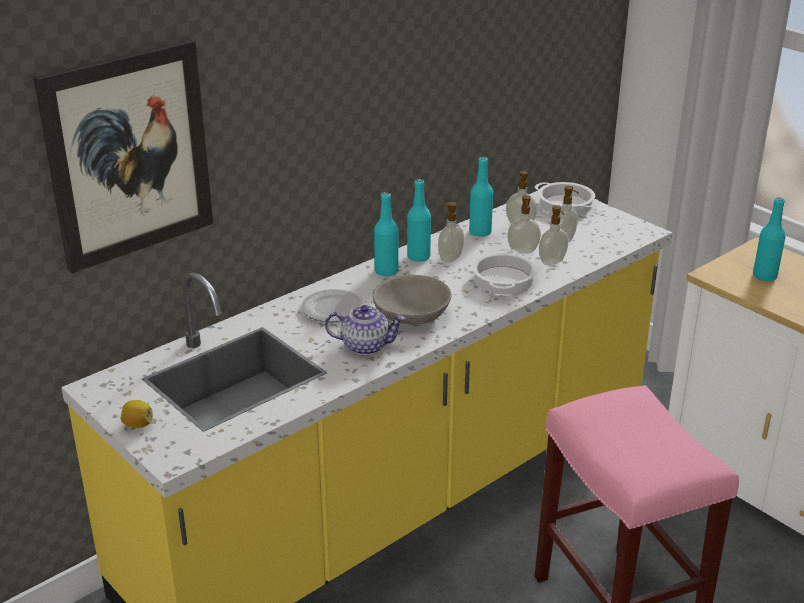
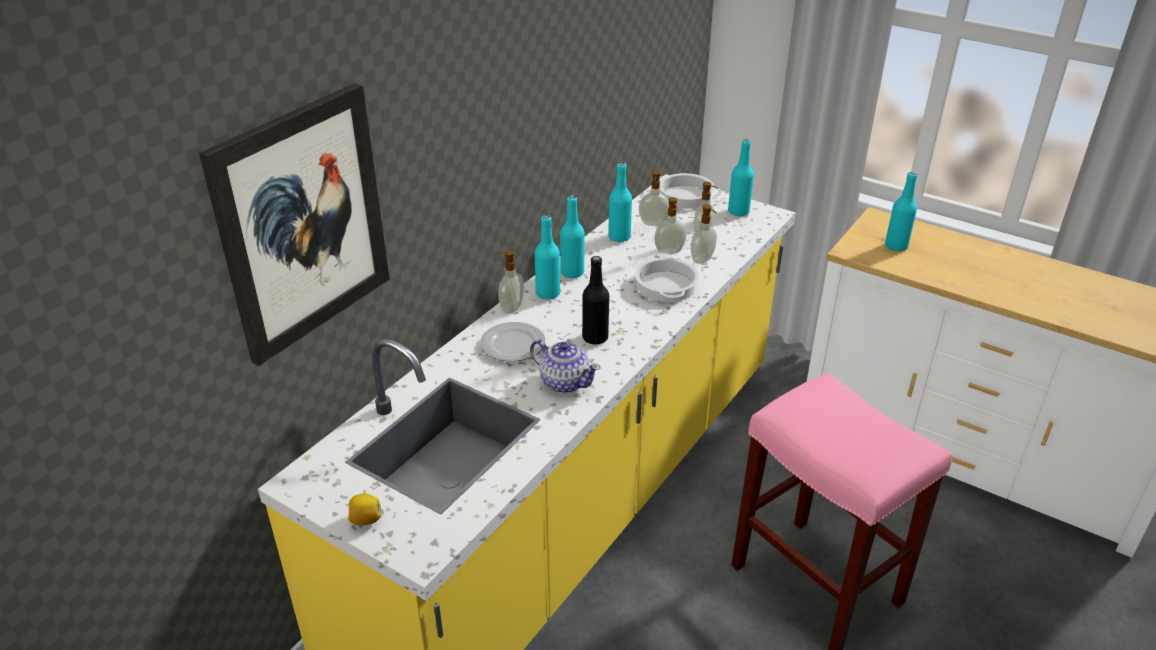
camera: 15 degrees left, 5 degrees up
teapot [325,305,406,355] -> teapot turned 45 degrees clockwise [530,340,600,393]
grey bowl [373,275,451,325] -> black bottle [582,256,609,345]
soap dispenser [438,202,464,262] -> soap dispenser moved to [498,250,524,313]
none -> turquoise bottle [728,139,754,216]

